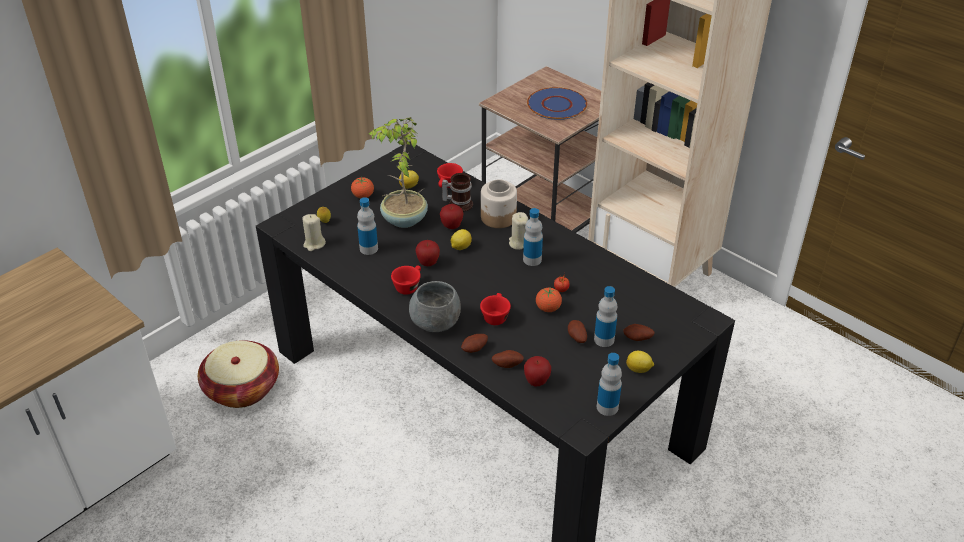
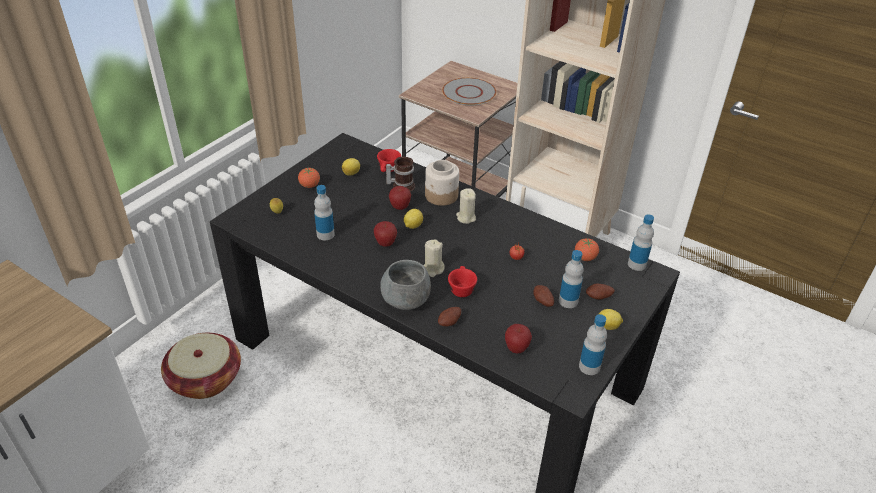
camera: 10 degrees left, 0 degrees up
beige candle [302,214,326,251] -> beige candle moved to [423,239,445,277]
potted plant [369,117,428,228] -> none
red cup [391,265,421,295] -> none
potato [492,350,524,368] -> none
bottle [523,208,543,266] -> bottle moved to [628,214,654,271]
blue plate [527,87,587,120] -> grey plate [442,78,496,106]
tomato [536,288,562,312] -> tomato moved to [575,238,599,261]

